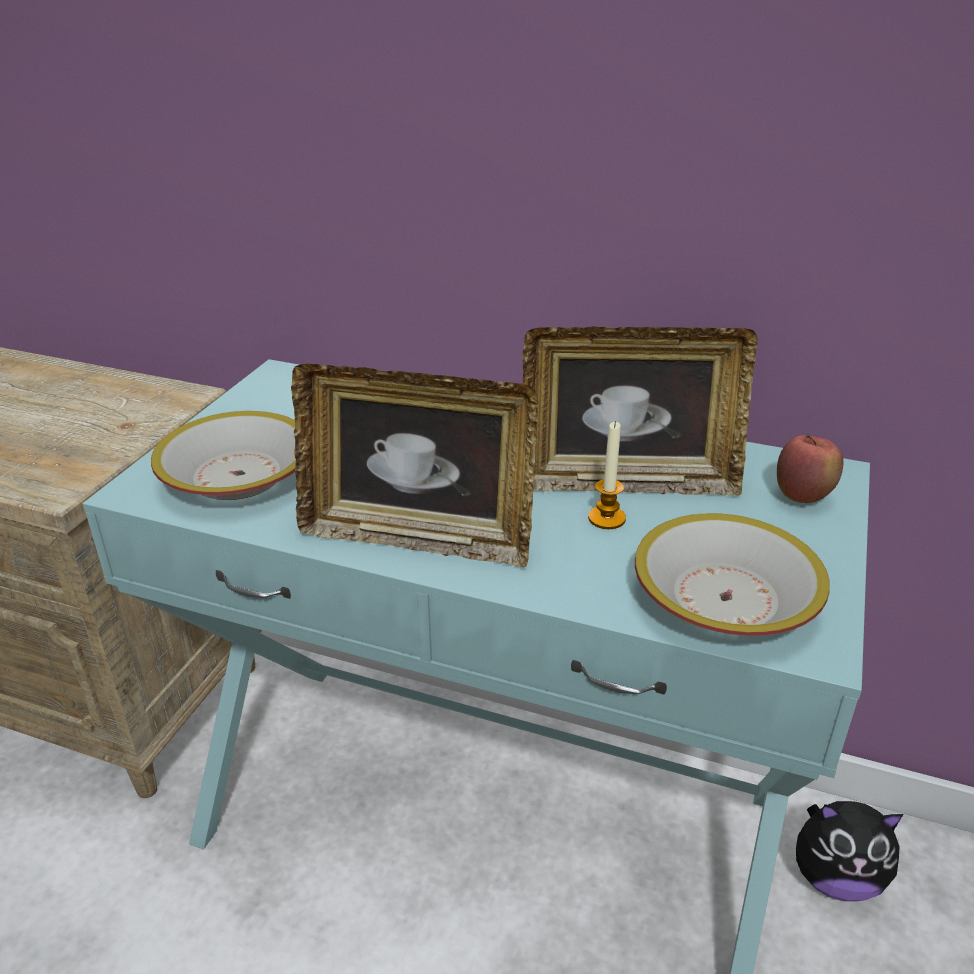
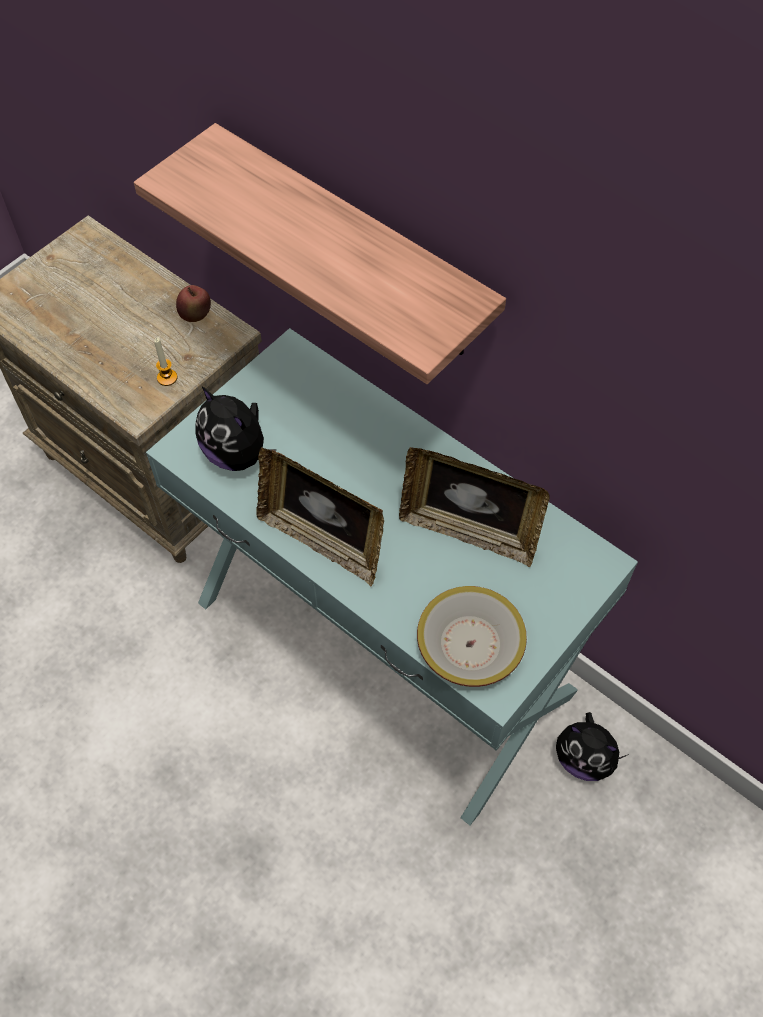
camera: 20 degrees right, 25 degrees up
bowl [151,411,296,500] -> plush toy [195,386,276,471]
candle [588,421,626,529] -> candle moved to [154,337,178,386]
apple [777,434,843,503] -> apple moved to [176,285,211,322]
none -> shelf [134,123,506,384]

